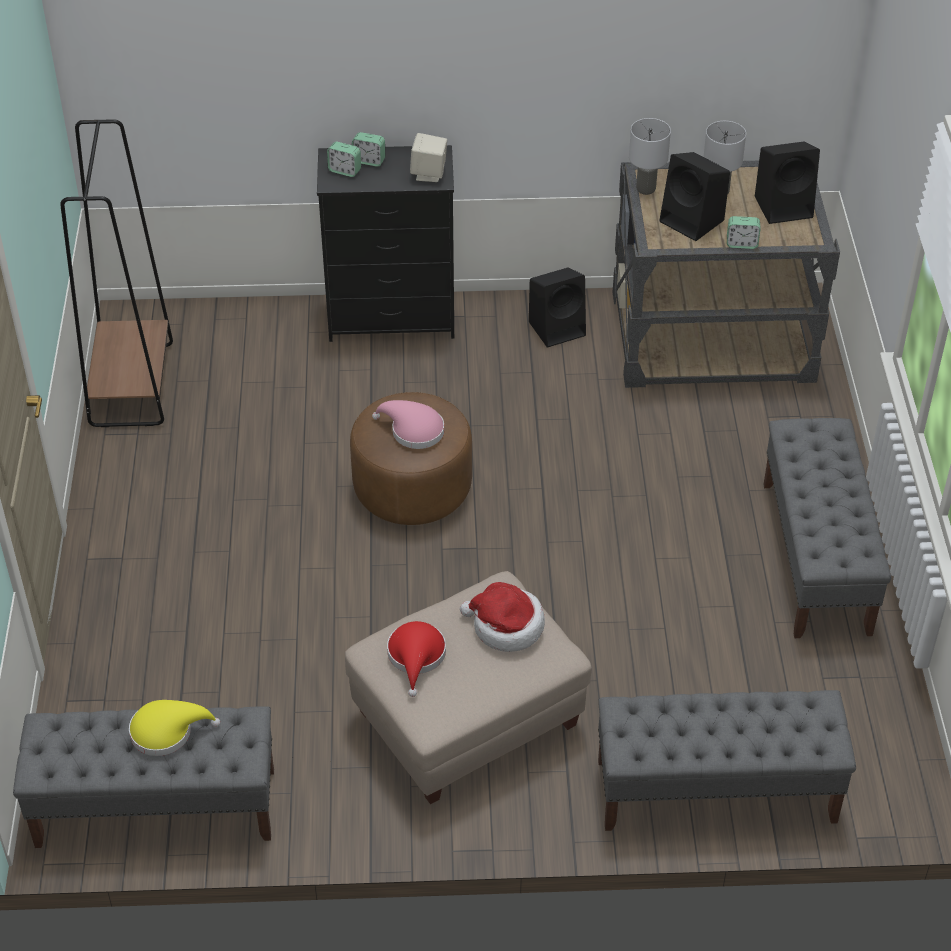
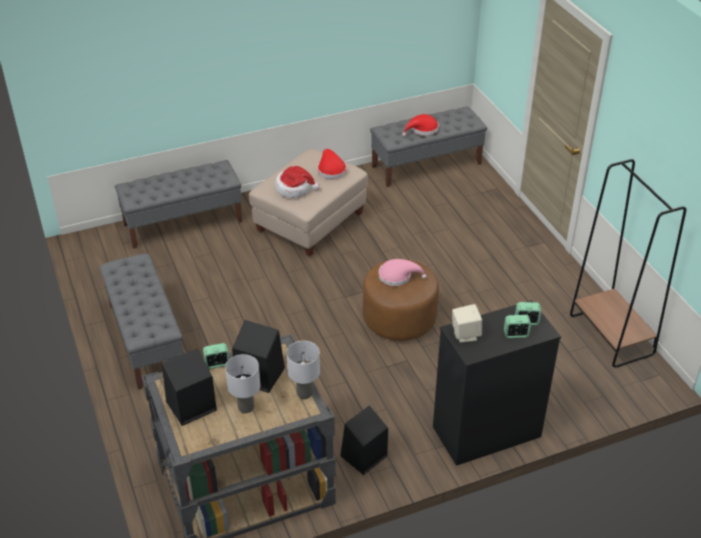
camera: 160 degrees right, 5 degrees down
yellow hat [129,700,220,756] -> red hat [402,114,439,136]

